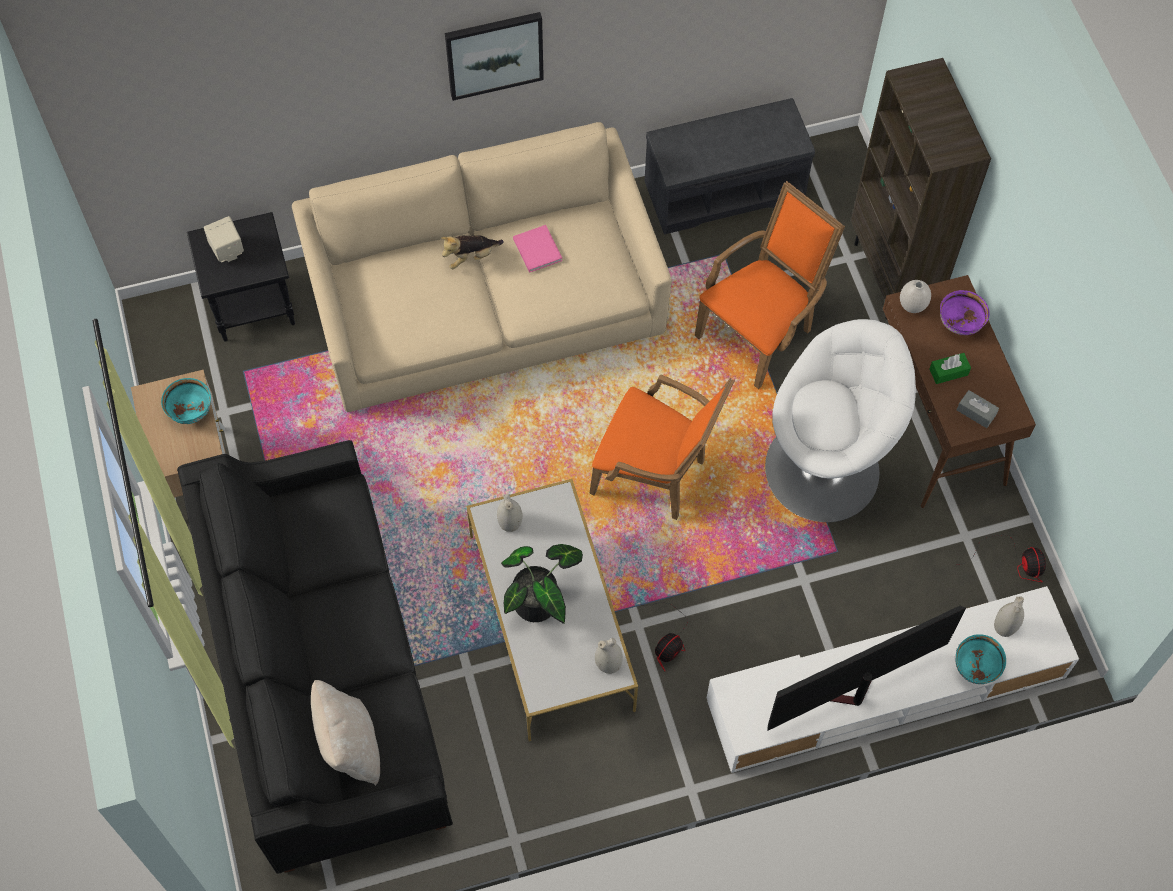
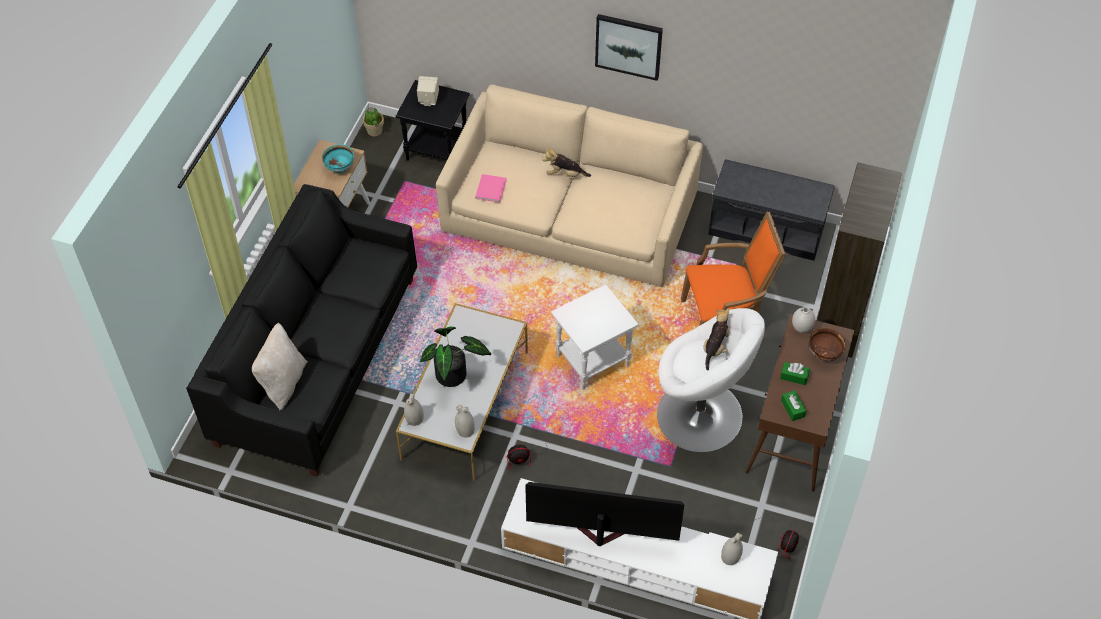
camera: 35 degrees right, 10 degrees down
white vase [497,494,523,532] -> white vase moved to [404,394,424,426]
pink book [513,225,562,273] -> pink book moved to [475,174,506,203]
orange armchair [589,375,735,520] -> white side table [551,284,639,390]
purple bowl [940,290,989,335] -> brown bowl [809,328,846,361]
turquoise bowl [956,634,1006,684] -> none
grey tissue box [957,390,999,428] -> green tissue box [781,390,806,421]
none -> potted plant [363,107,384,136]
none -> plush toy [703,308,729,370]

